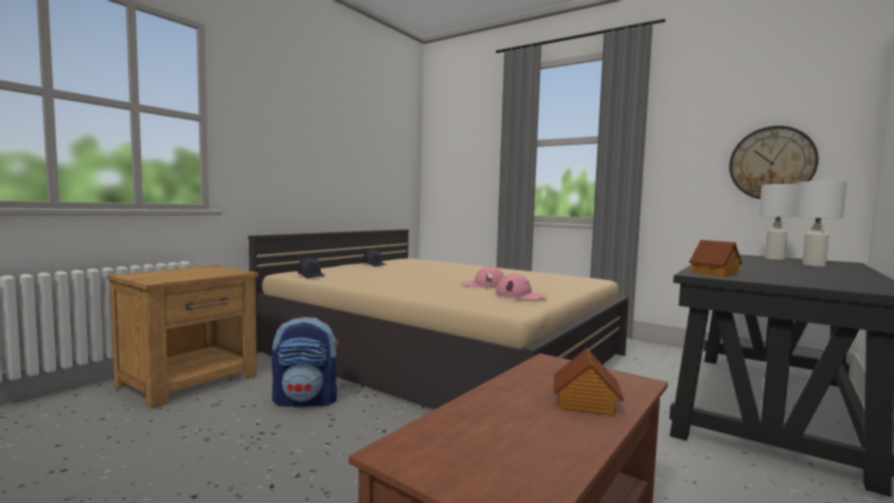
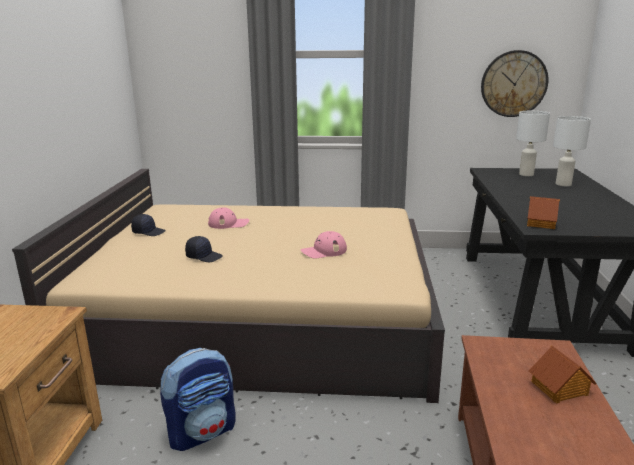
camera: 30 degrees left, 15 degrees up
black cap [298,257,325,278] -> black cap moved to [185,236,223,262]
pink cap [496,274,547,300] -> pink cap moved to [208,208,249,229]

